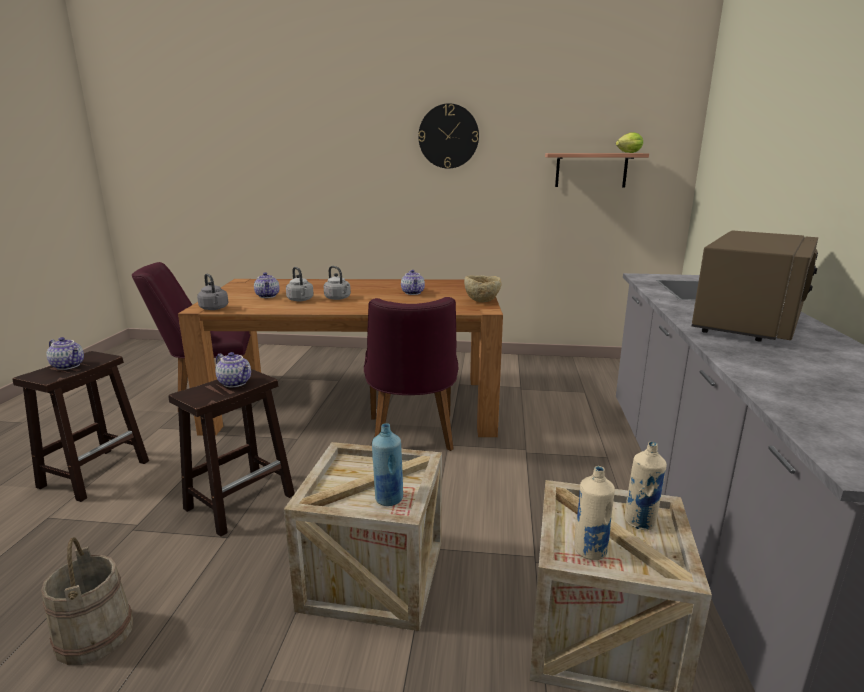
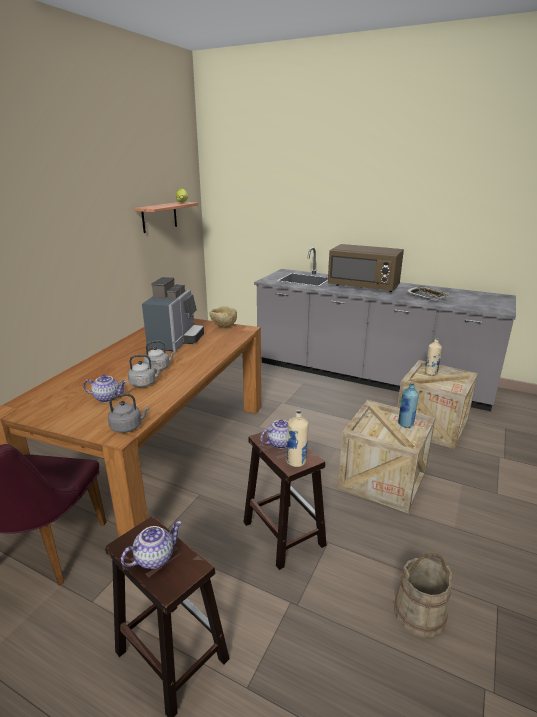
camera: 70 degrees left, 5 degrees up
purple chair [364,297,458,451] -> none
teapot [401,270,425,295] -> coffee machine [142,277,204,351]
wall clock [418,103,479,168] -> none
beige bottle [574,466,615,560] -> beige bottle moved to [287,410,308,467]
brown microwave [692,231,818,342] -> brown microwave turned 150 degrees clockwise [328,244,404,292]
none -> tray [406,286,449,301]

